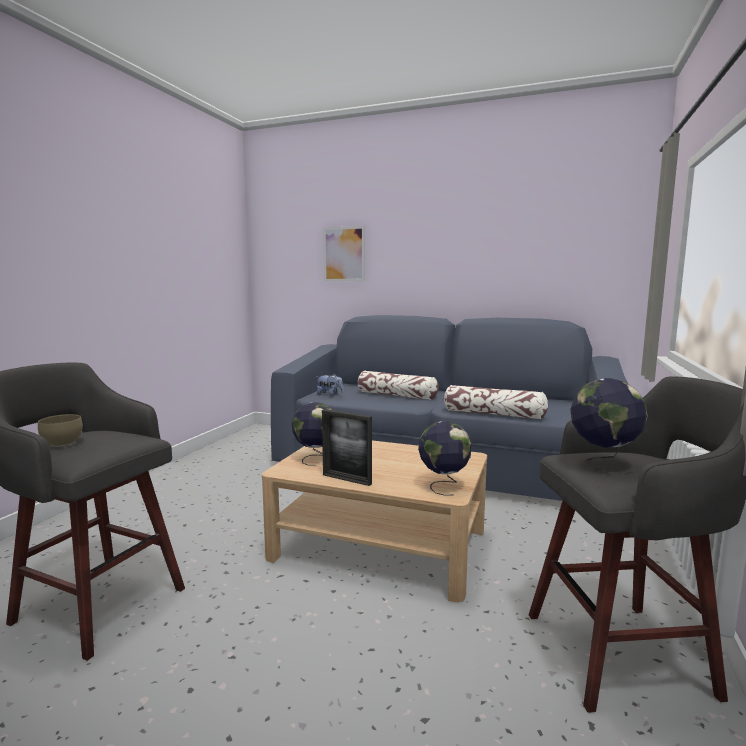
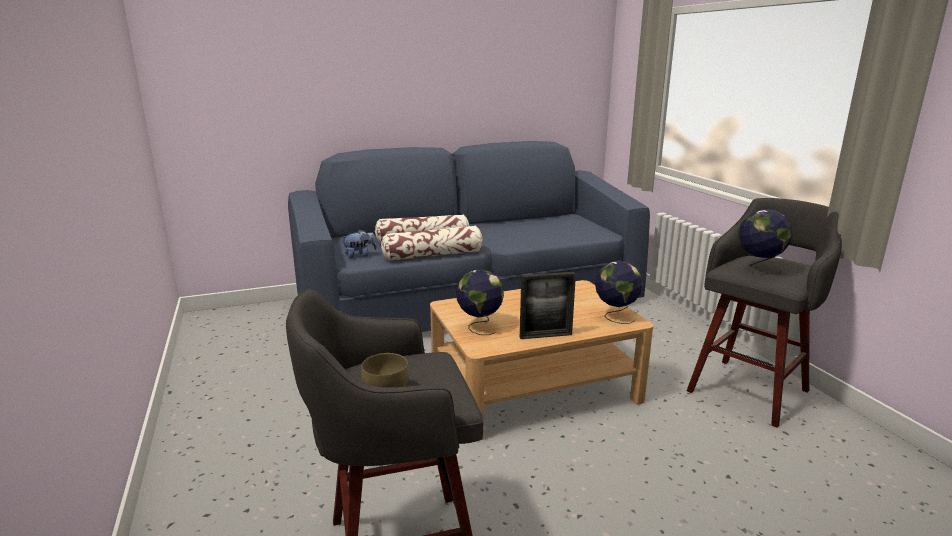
camera: 40 degrees left, 10 degrees up
picture [323,226,365,281] -> none
pillow [444,385,548,419] -> pillow moved to [381,226,483,261]

